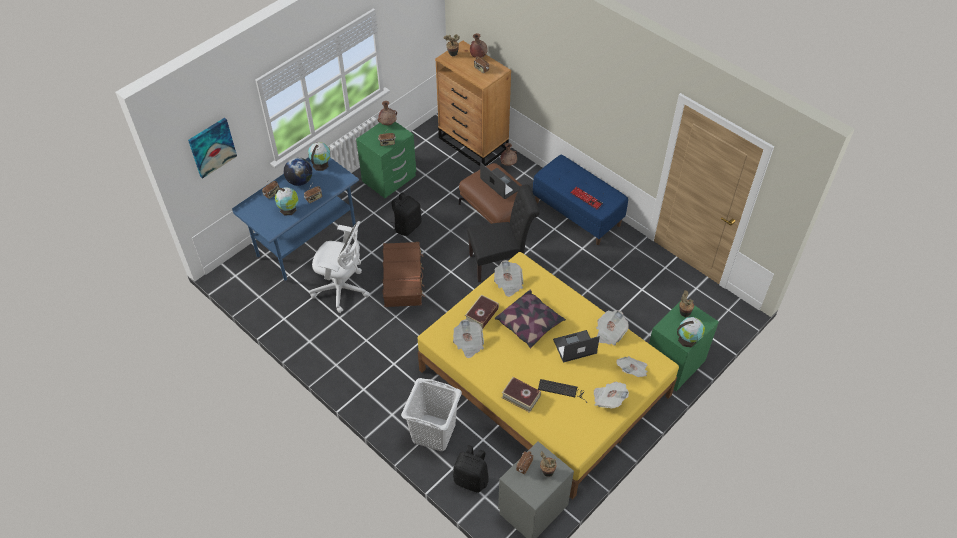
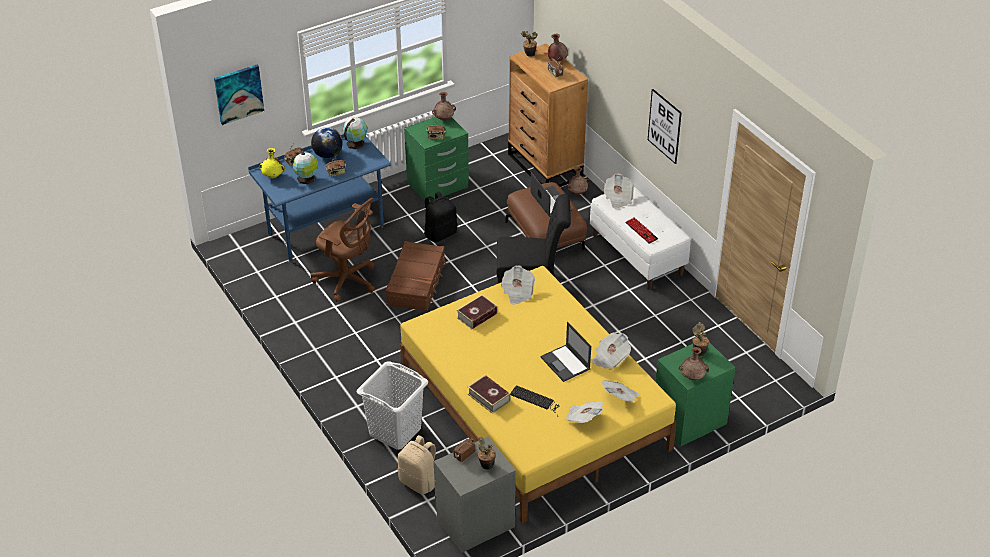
camera: 15 degrees right, 10 degrees down
white office chair [309,221,370,313] -> brown office chair [310,198,375,302]
newspaper [453,319,484,358] -> newspaper moved to [603,174,634,209]
black backpack [453,445,489,493] -> beige backpack [398,435,436,494]
pillow [495,290,566,349] -> none
blue bench [533,155,628,245] -> white bench [590,187,690,290]
laptop [553,330,600,363] -> laptop turned 120 degrees counterclockwise [541,322,591,382]
globe [677,317,705,347] -> brown vase [679,347,709,380]
none -> yellow vase [259,148,285,178]
none -> picture [648,89,682,164]

